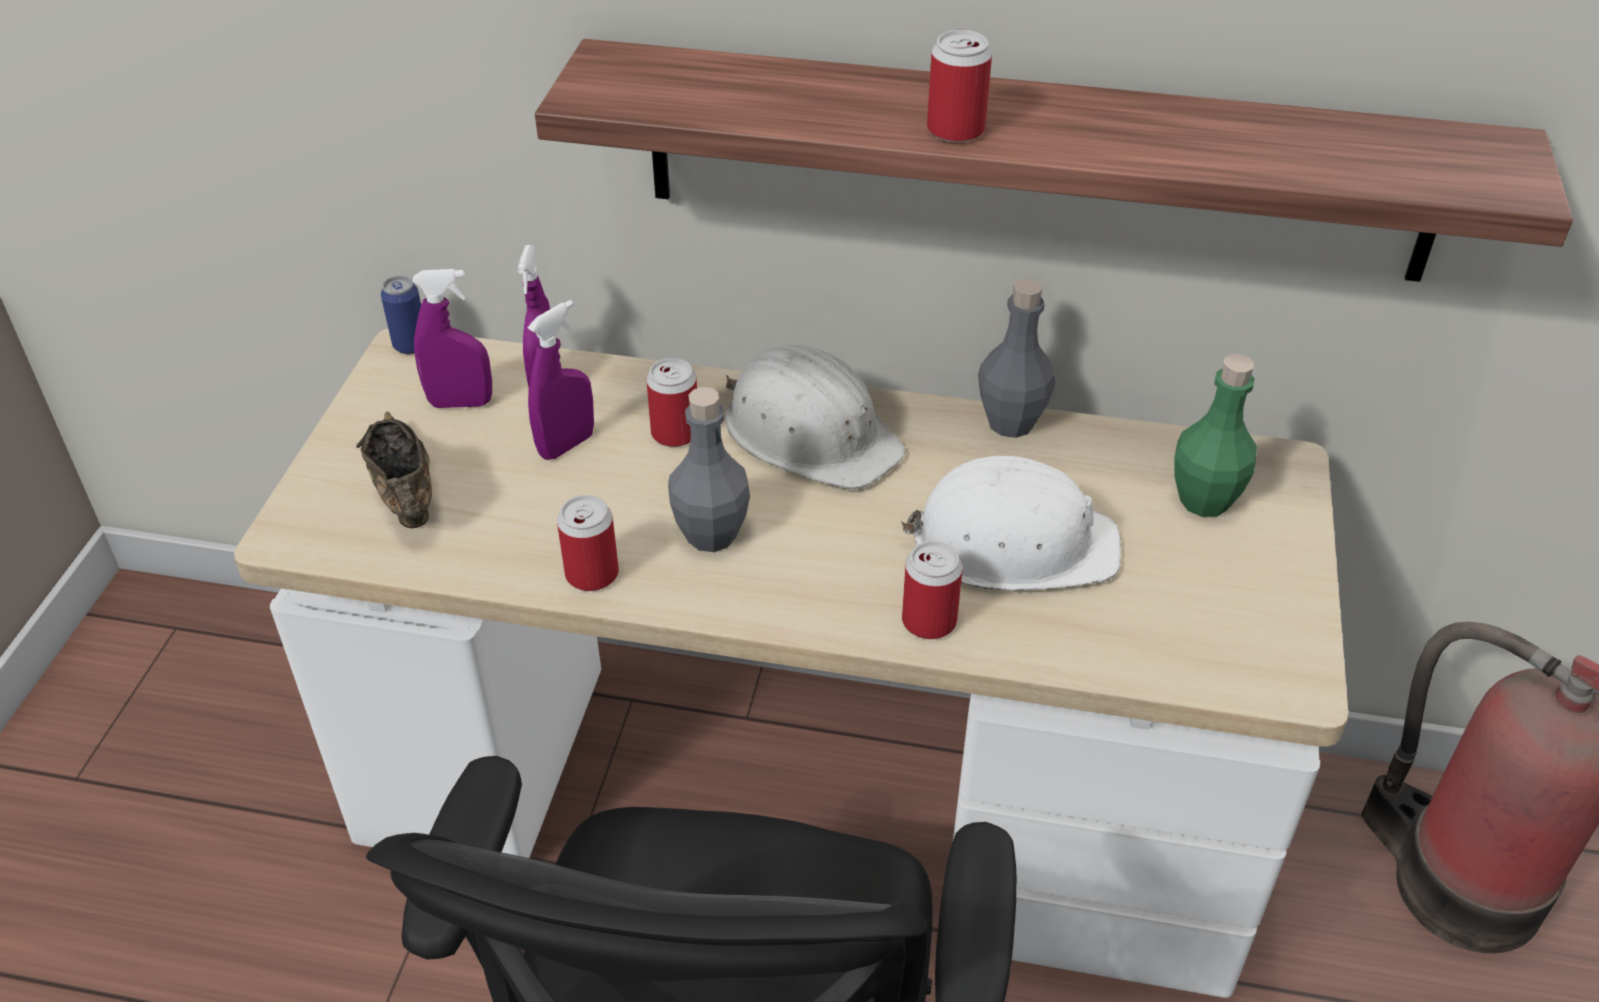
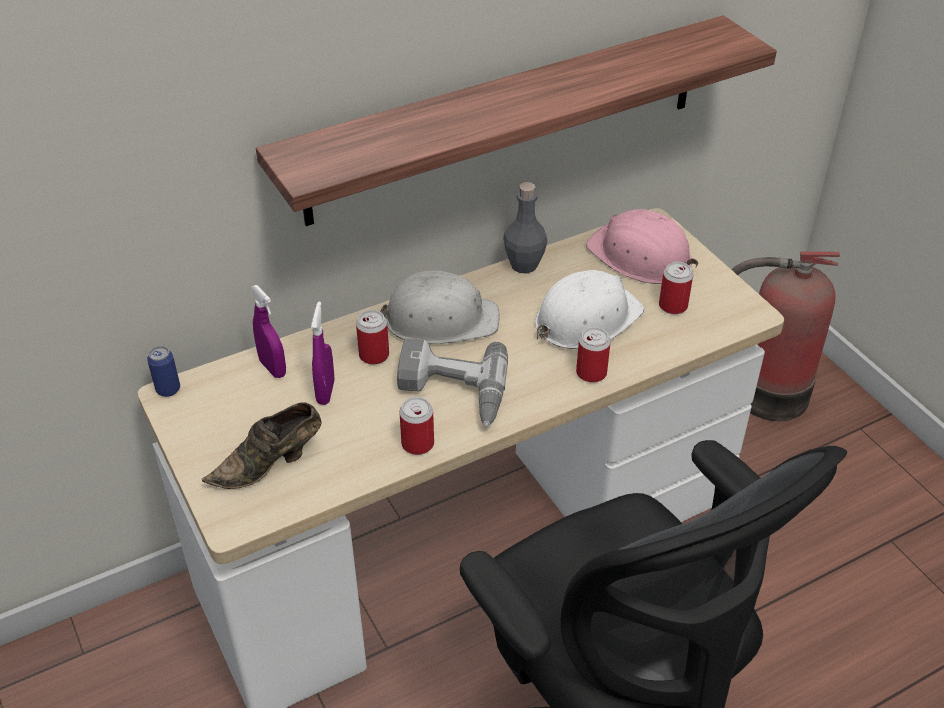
camera: 40 degrees left, 0 degrees up
brown shoe [356,412,432,528] -> brown shoe turned 60 degrees counterclockwise [202,402,322,489]
purple spray bottle [413,269,492,408] -> none
grey bottle [668,387,750,552] -> power drill [397,338,508,427]
can [927,30,992,142] -> can moved to [659,262,693,314]
green bottle [1174,354,1257,517] -> pink hard hat [586,209,698,284]

